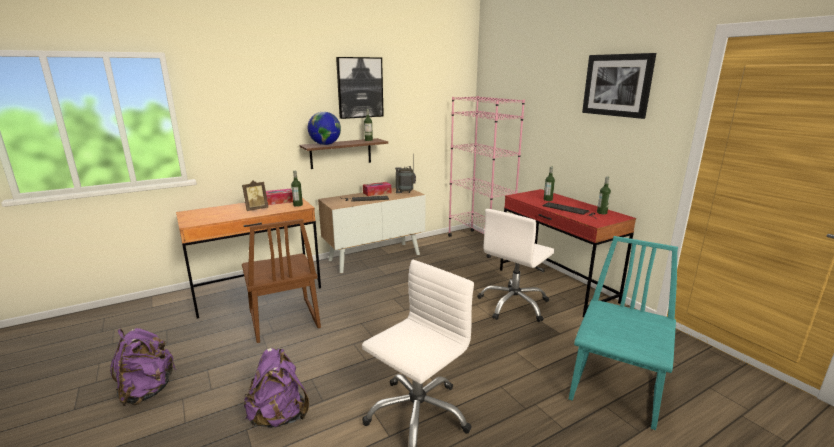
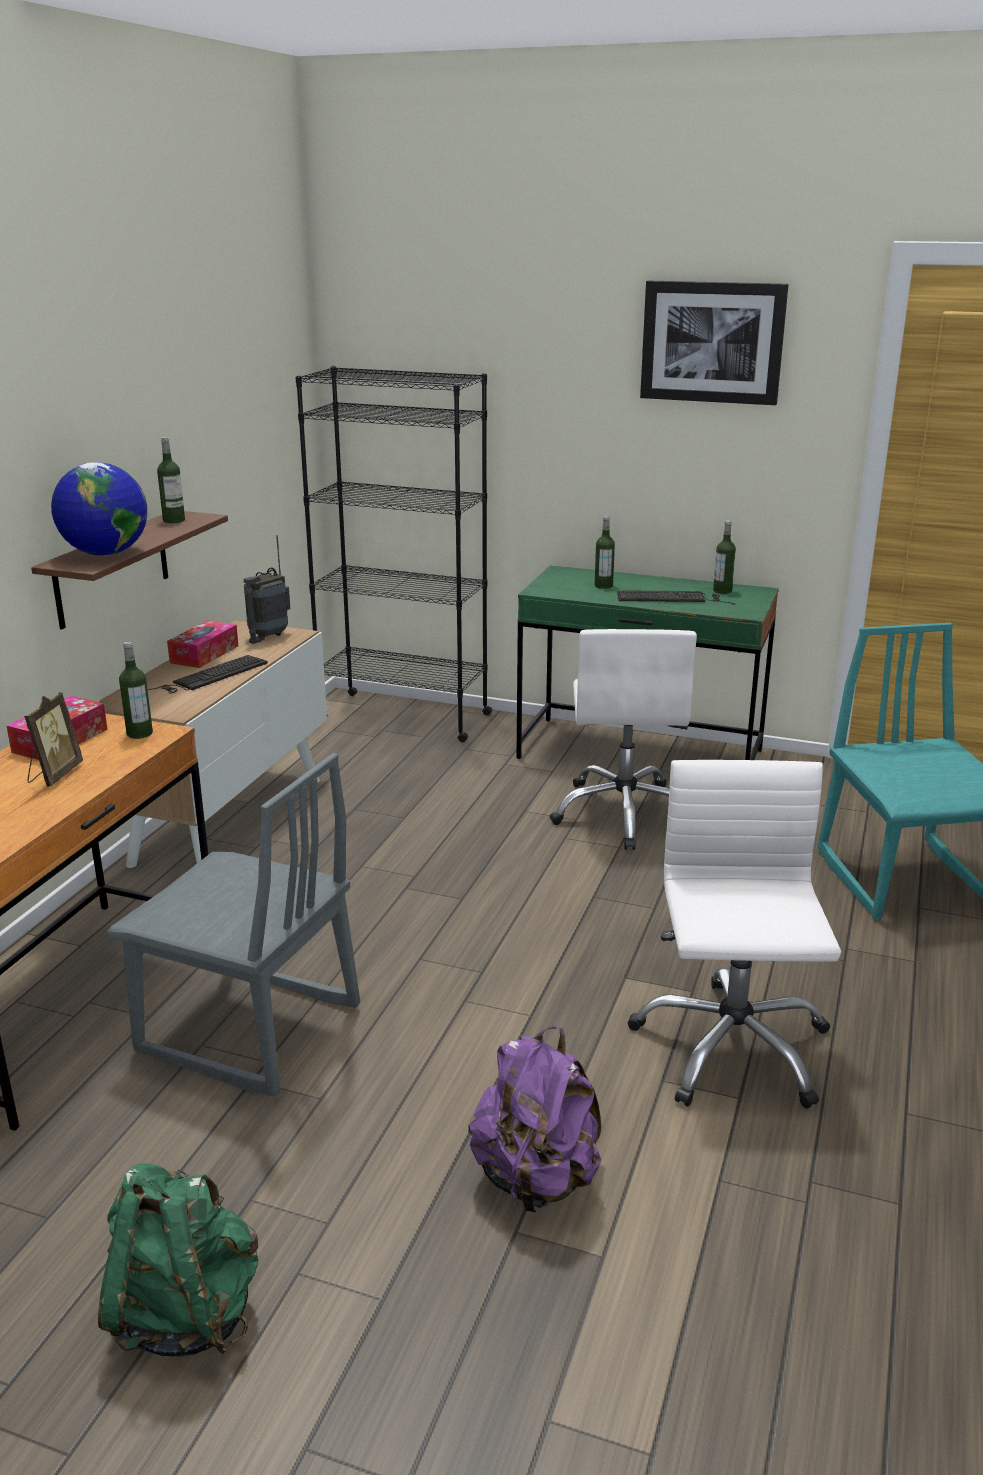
camera: 40 degrees left, 5 degrees up
purple backpack [110,328,176,406] -> green backpack [98,1164,259,1357]
brown chair [242,219,321,343] -> grey chair [108,753,360,1096]
picture [336,57,384,119] -> none
pink bookcase [448,96,525,258] -> black bookcase [296,366,492,742]
red desk [500,189,636,318] -> green desk [517,566,779,760]

